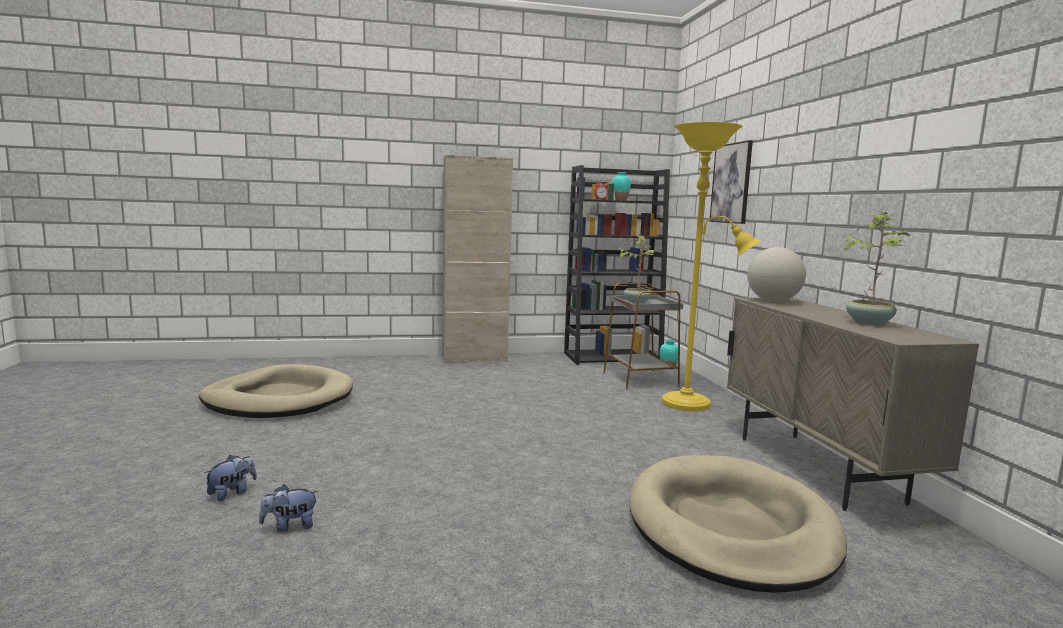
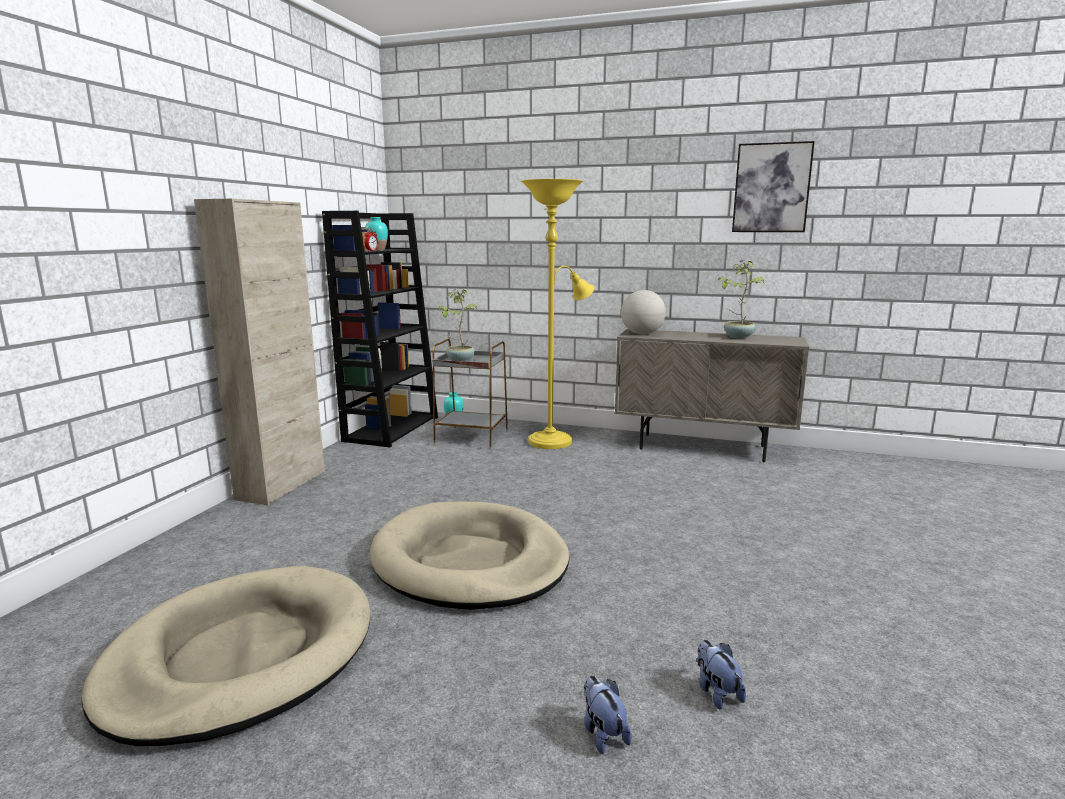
camera: 60 degrees left, 5 degrees up
plush toy [259,485,319,532] -> plush toy turned 150 degrees clockwise [697,640,746,710]
beige dog bed [629,455,847,593] -> beige dog bed moved to [370,502,569,610]
picture [709,140,753,224] -> picture moved to [732,141,815,232]

